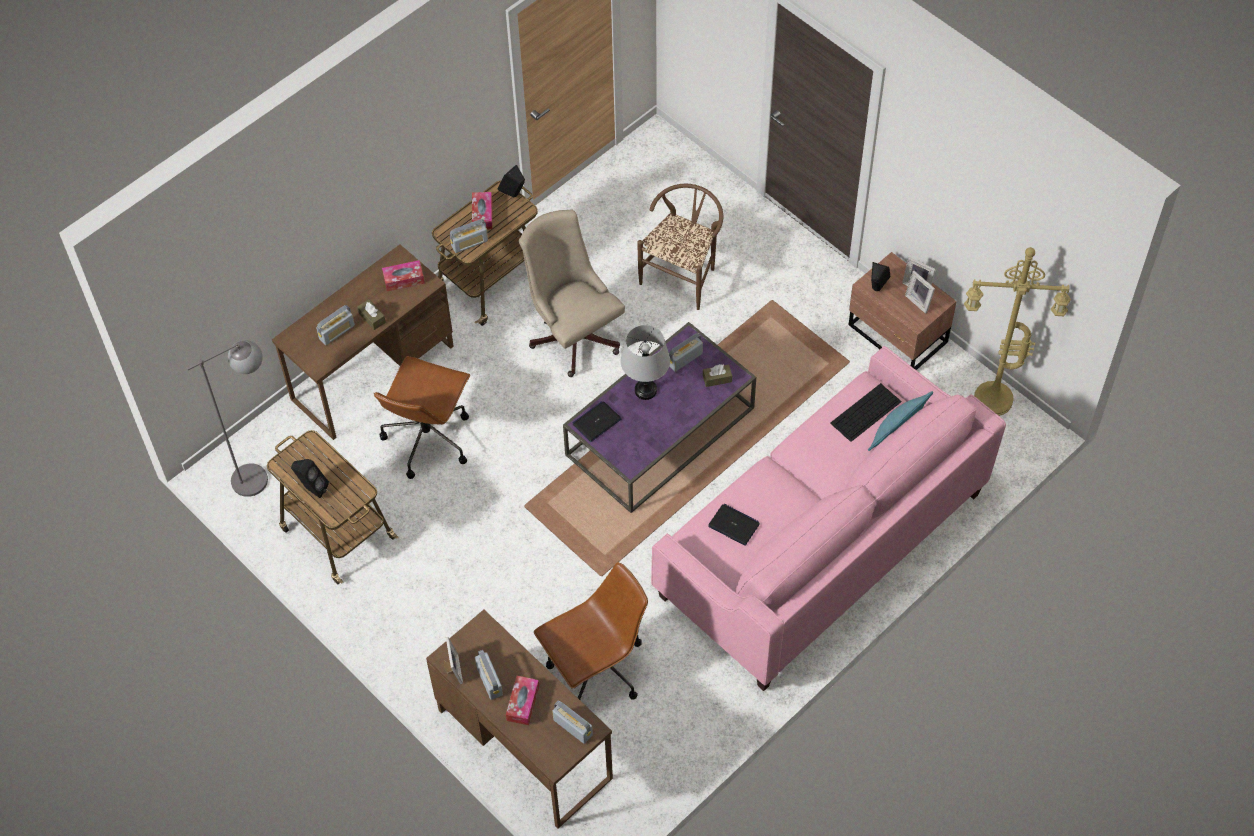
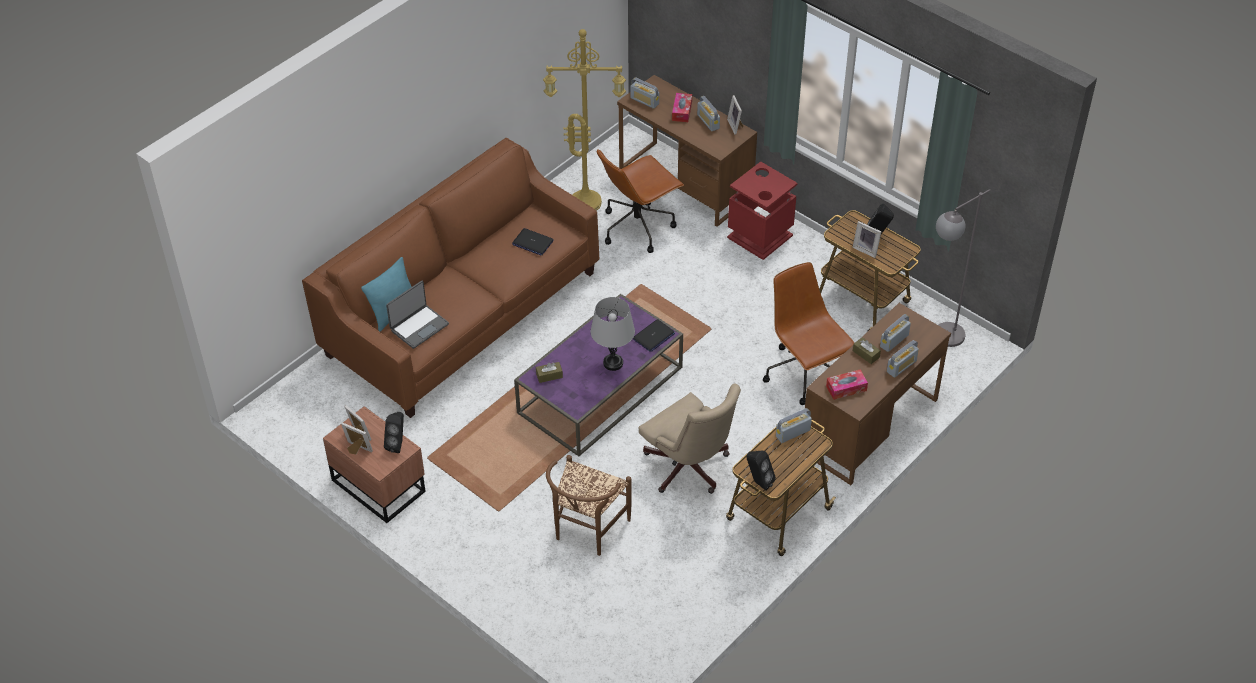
camera: 175 degrees right, 10 degrees down
brown office chair [373,356,470,479] -> brown office chair turned 45 degrees counterclockwise [763,262,854,405]
tissue box [472,192,493,229] -> none
pink sofa [651,346,1006,691] -> brown sofa [302,138,599,418]
radio [669,333,703,372] -> radio moved to [887,340,919,378]
keyboard [830,383,902,442] -> laptop [386,281,449,349]
yellow floor lamp [964,247,1071,416] -> yellow floor lamp moved to [543,29,626,211]
none -> red trash can [727,162,798,260]
none -> picture frame [852,221,881,258]

